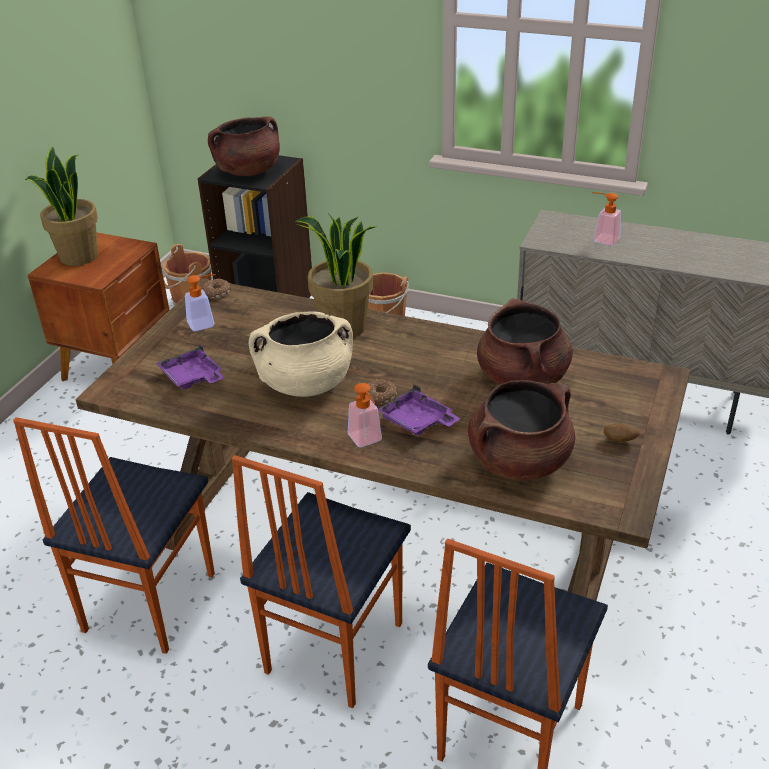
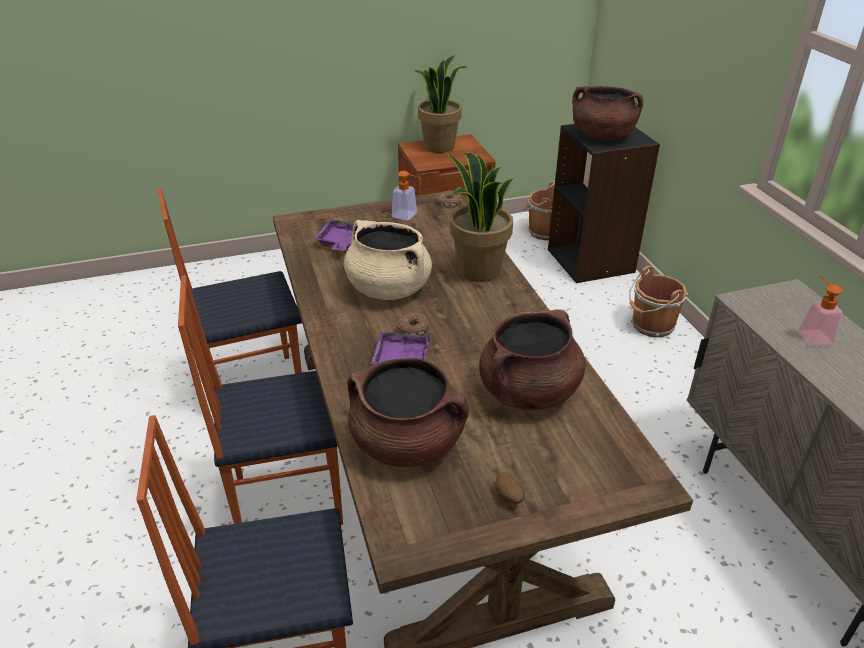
camera: 50 degrees right, 0 degrees up
soap dispenser [348,383,382,448] -> none

